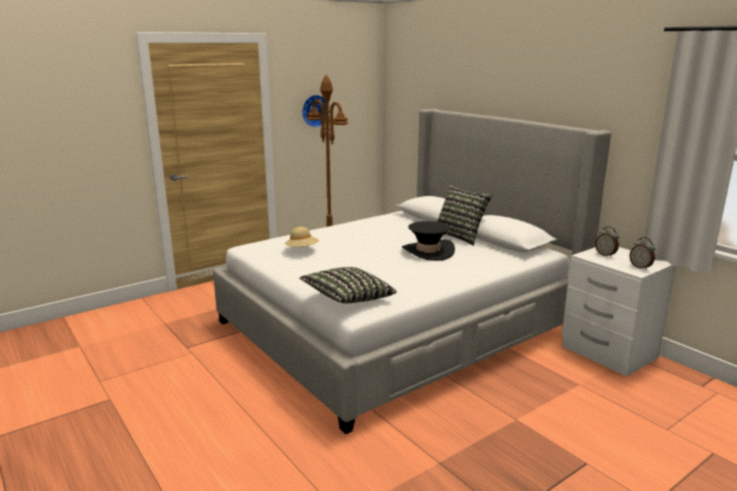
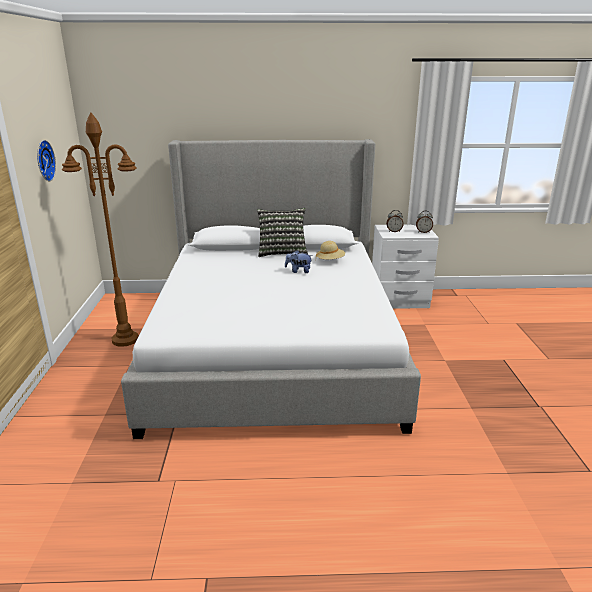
camera: 55 degrees left, 5 degrees up
beige hat [285,227,319,247] -> beige hat moved to [316,241,345,259]
pillow [299,267,397,303] -> none
black hat [402,221,455,261] -> plush toy [285,250,312,273]

